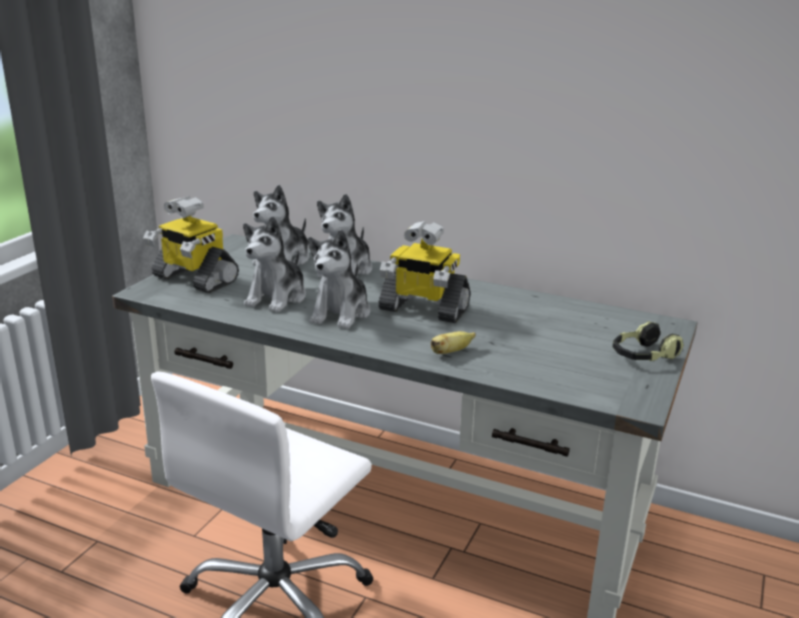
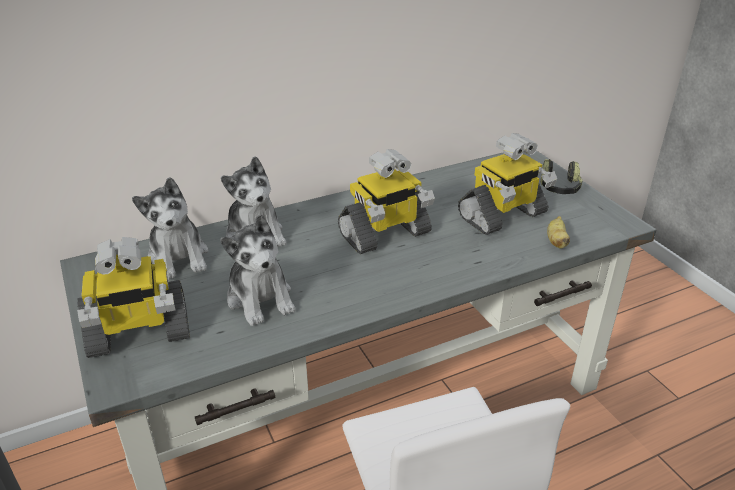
camera: 50 degrees left, 10 degrees up
plush toy [308,229,370,329] -> none
banana [431,331,476,354] -> banana moved to [547,216,570,248]
none -> toy robot [458,133,557,235]

